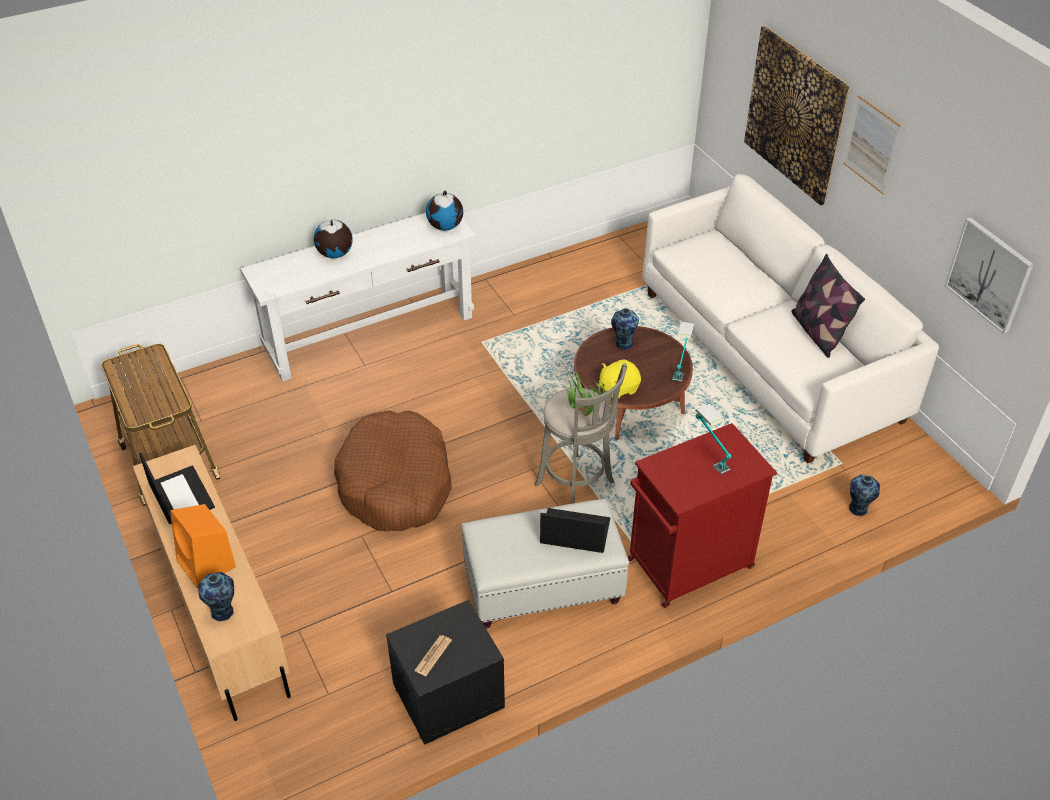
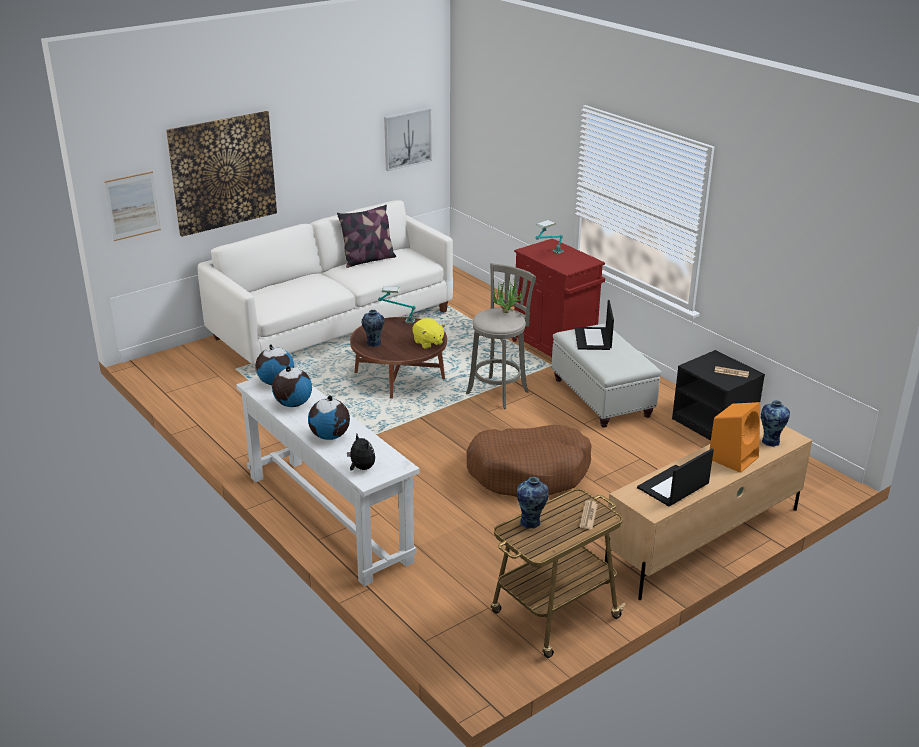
camera: 100 degrees left, 15 degrees down
picture [843,95,902,194] -> picture moved to [104,171,161,241]
vase [849,474,880,516] -> vase moved to [517,477,549,529]
none -> globe [272,366,312,407]
none -> plush toy [347,434,375,471]
none -> newspaper [579,500,598,529]

